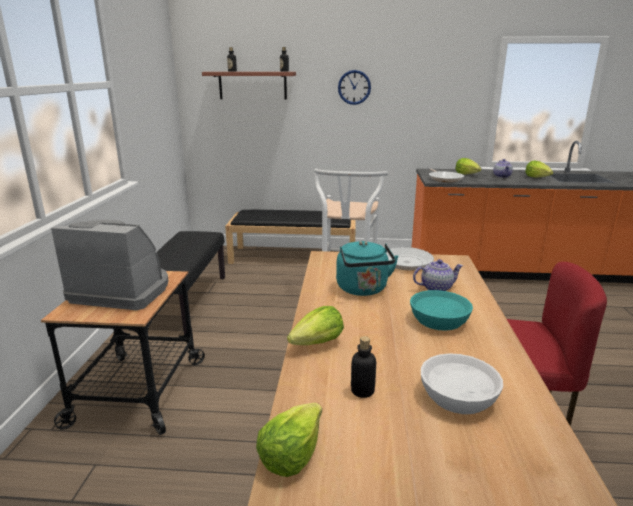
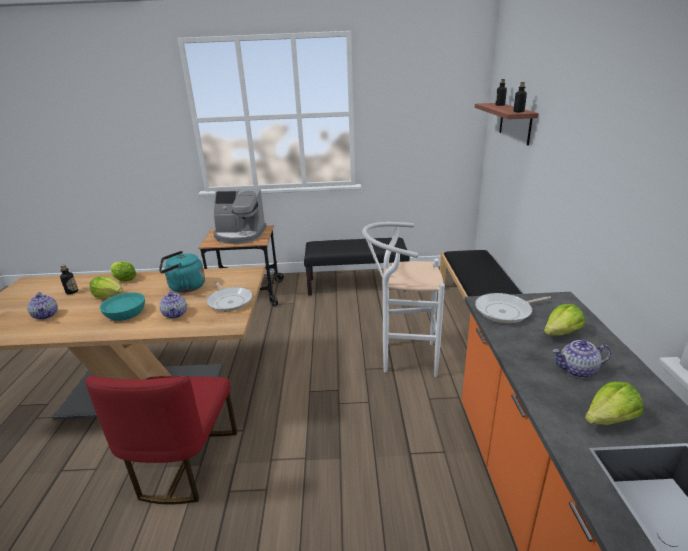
camera: 85 degrees right, 5 degrees up
coffee machine [51,220,169,310] -> coffee machine turned 90 degrees clockwise [213,189,267,244]
lettuce [256,403,322,477] -> lettuce moved to [90,276,123,298]
wall clock [338,70,371,105] -> none
white bowl [421,353,503,414] -> teapot [27,292,58,320]

